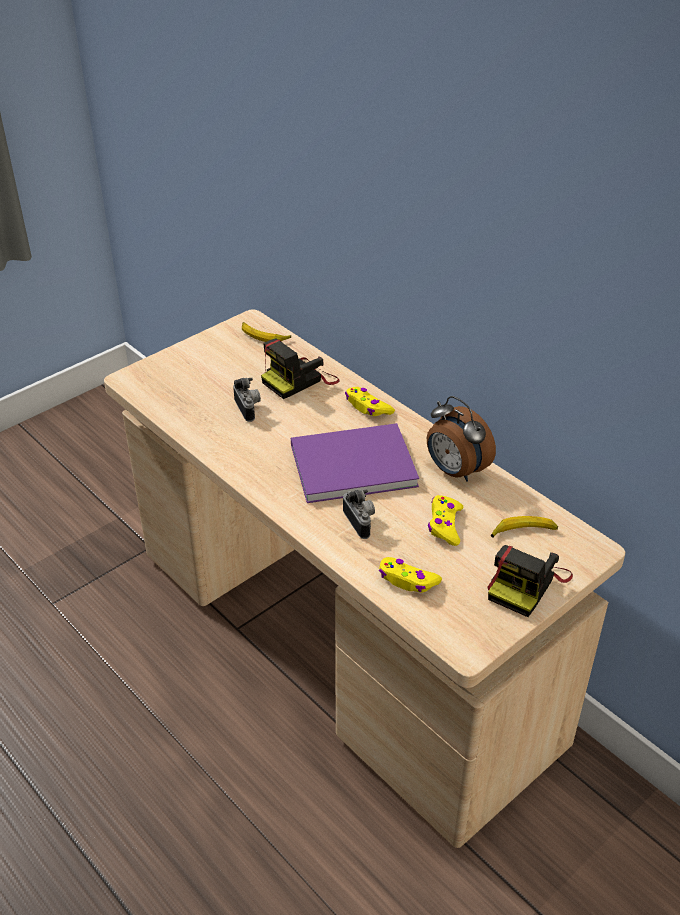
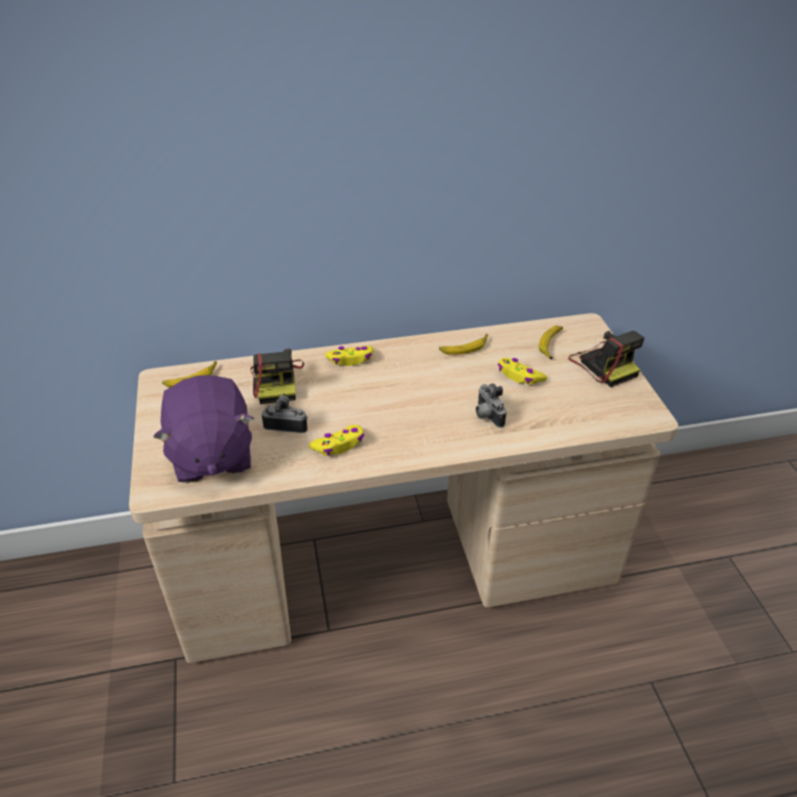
camera: 60 degrees left, 0 degrees up
purple book [291,423,419,503] -> none
camera [343,489,375,539] -> camera turned 120 degrees counterclockwise [476,383,506,428]
yellow game controller [379,557,442,593] -> yellow game controller moved to [309,425,364,456]
alarm clock [427,396,496,482] -> banana [439,334,488,355]
none -> purple plush toy [154,375,254,483]

